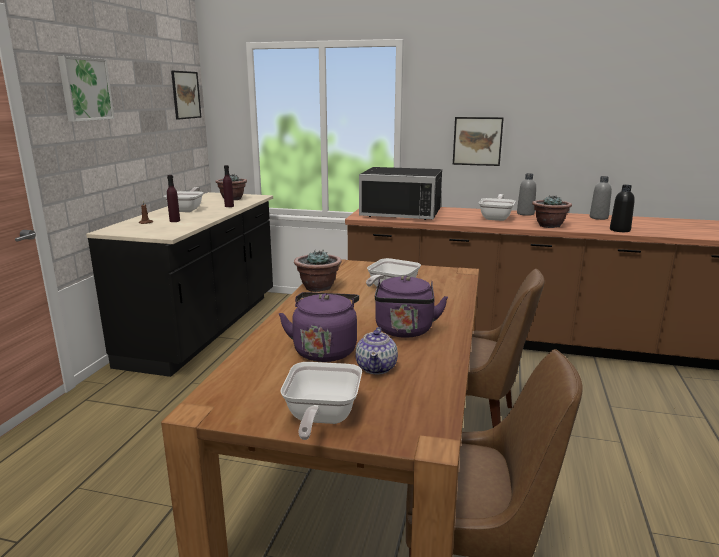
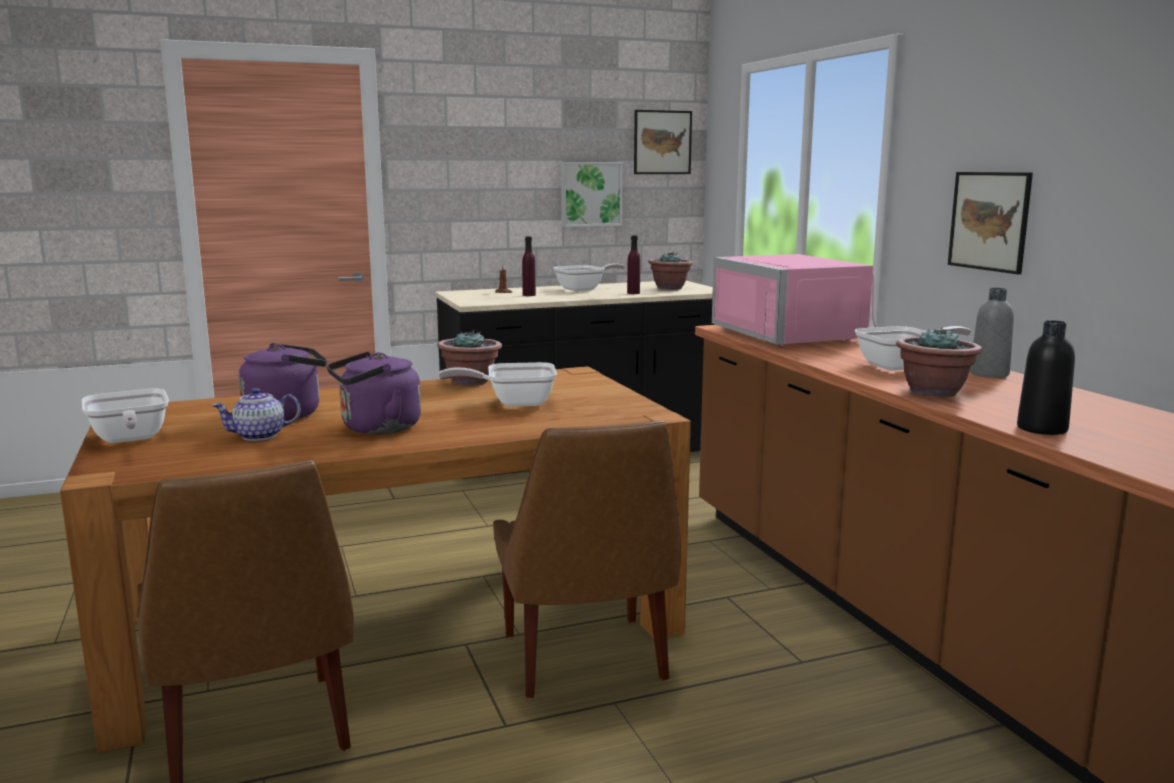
camera: 55 degrees right, 5 degrees down
picture [58,56,115,122] -> picture moved to [561,162,623,227]
frying pan [280,362,362,440] -> frying pan turned 90 degrees counterclockwise [82,389,169,443]
black microwave [359,167,442,220] -> pink microwave [712,254,876,346]
grey bottle [590,176,612,220] -> none

